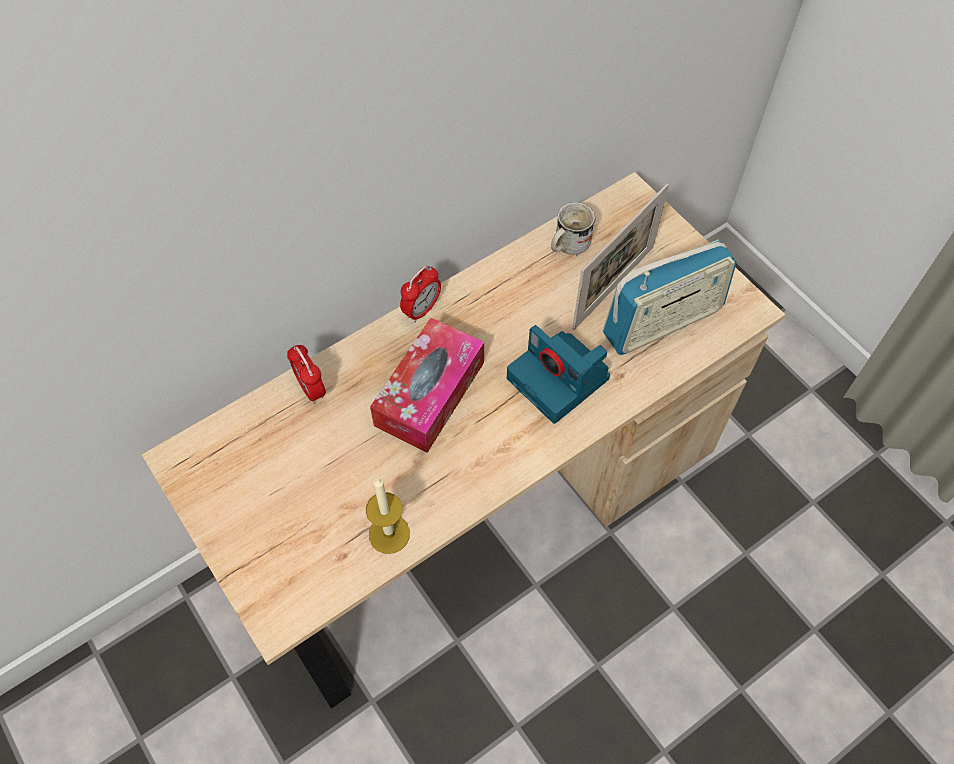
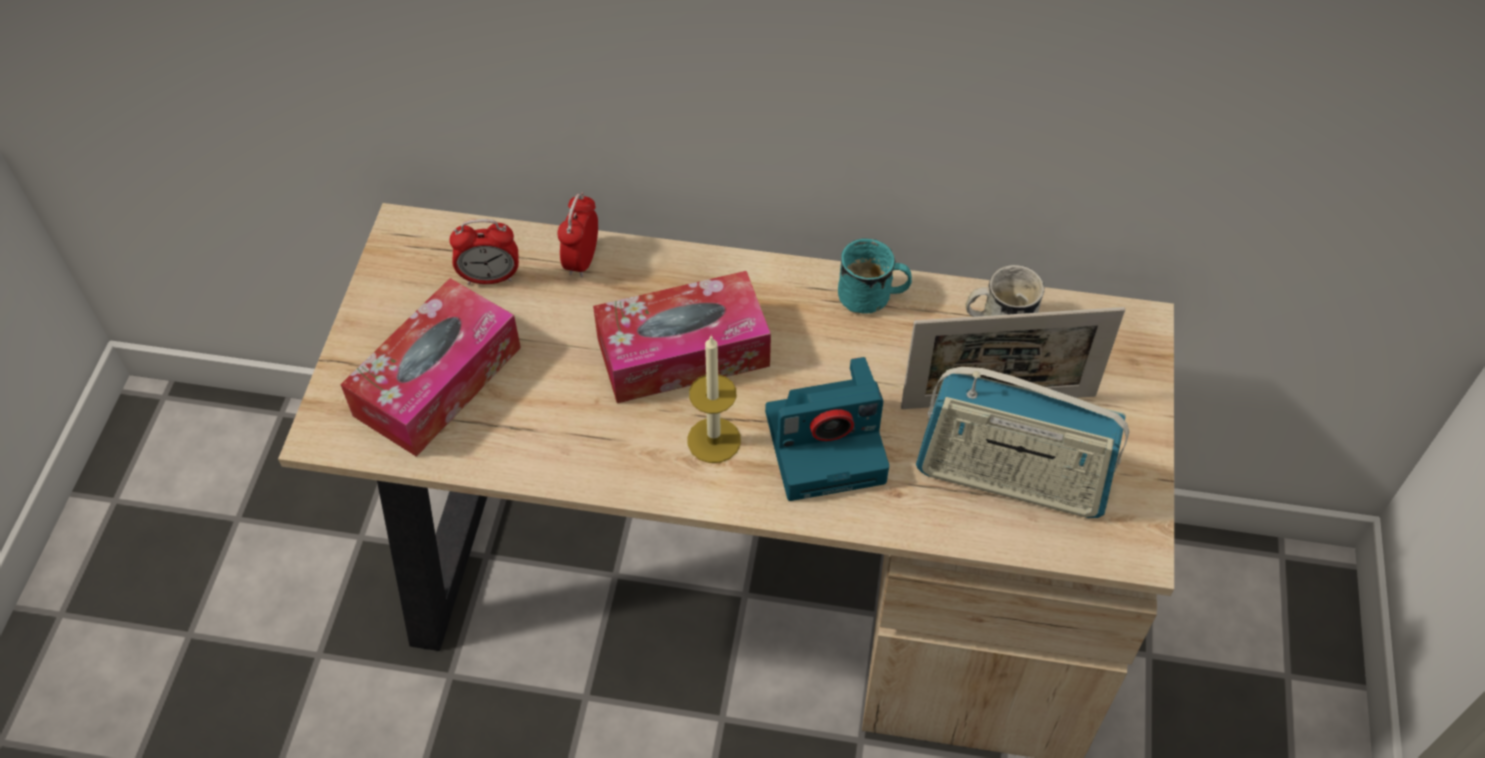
camera: 45 degrees right, 5 degrees down
candle [366,477,410,554] -> candle moved to [688,335,741,463]
alarm clock [400,265,441,323] -> alarm clock moved to [449,219,519,285]
camera [507,325,610,424] -> camera turned 105 degrees counterclockwise [765,357,889,501]
none -> tissue box [340,278,521,457]
none -> turquoise mug [838,238,912,314]

